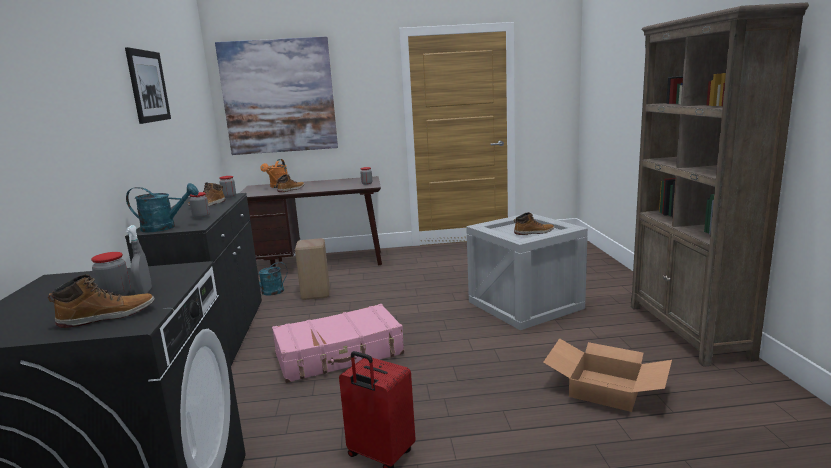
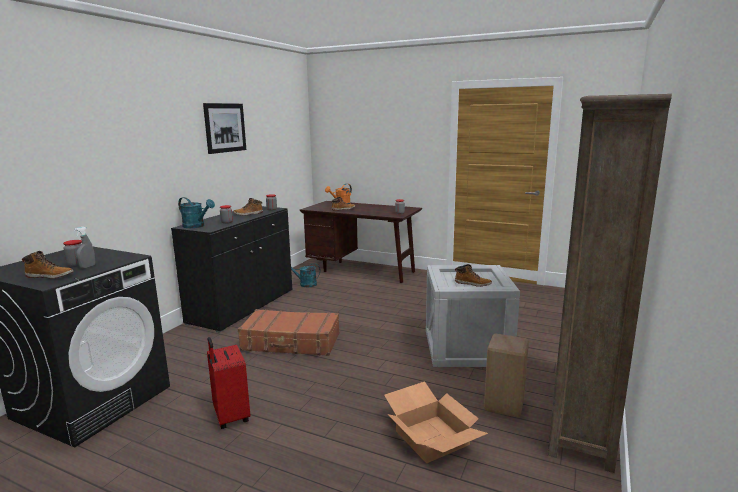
camera: 30 degrees right, 0 degrees up
picture [215,36,338,155] -> none
pink suitcase [272,304,404,383] -> brown suitcase [238,309,339,356]
beige stool [295,238,330,300] -> beige stool moved to [484,333,529,417]

